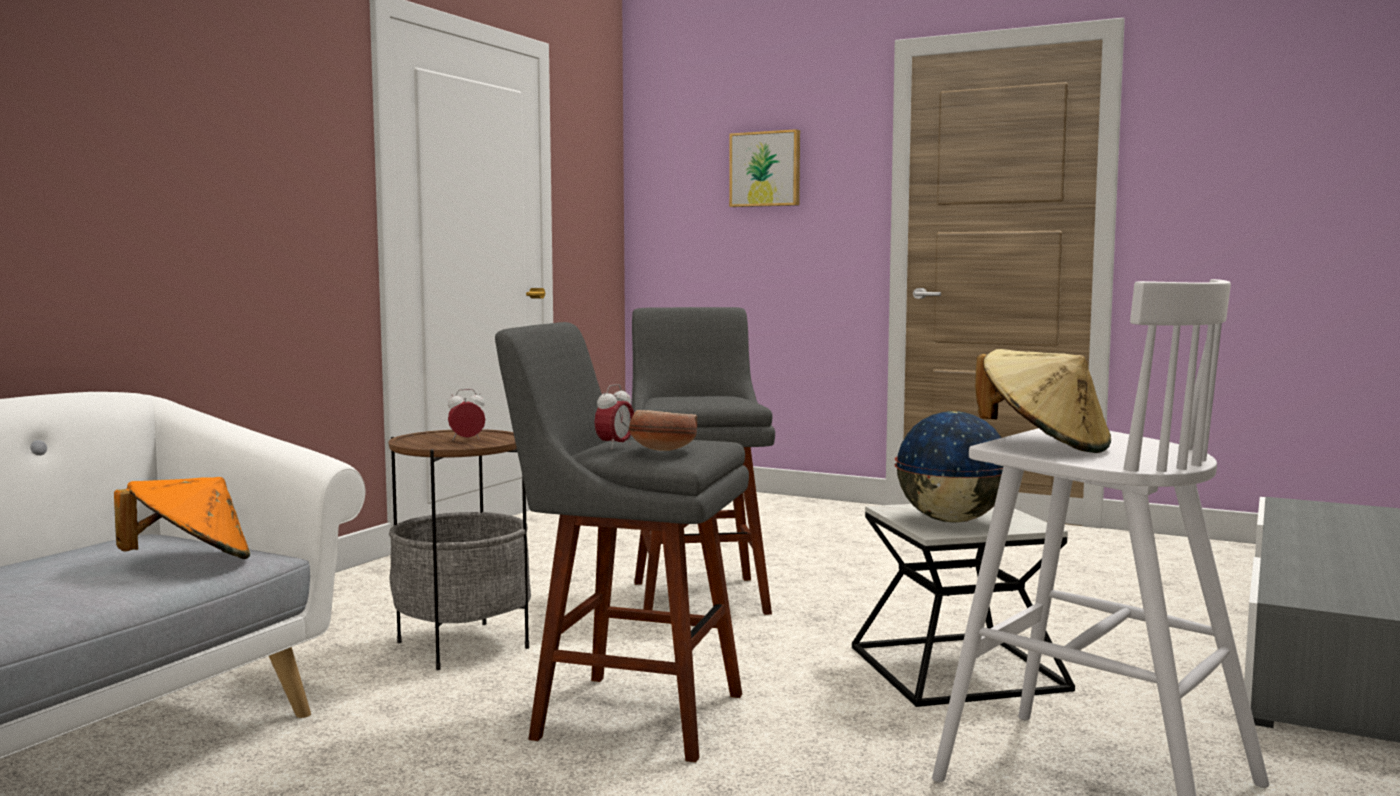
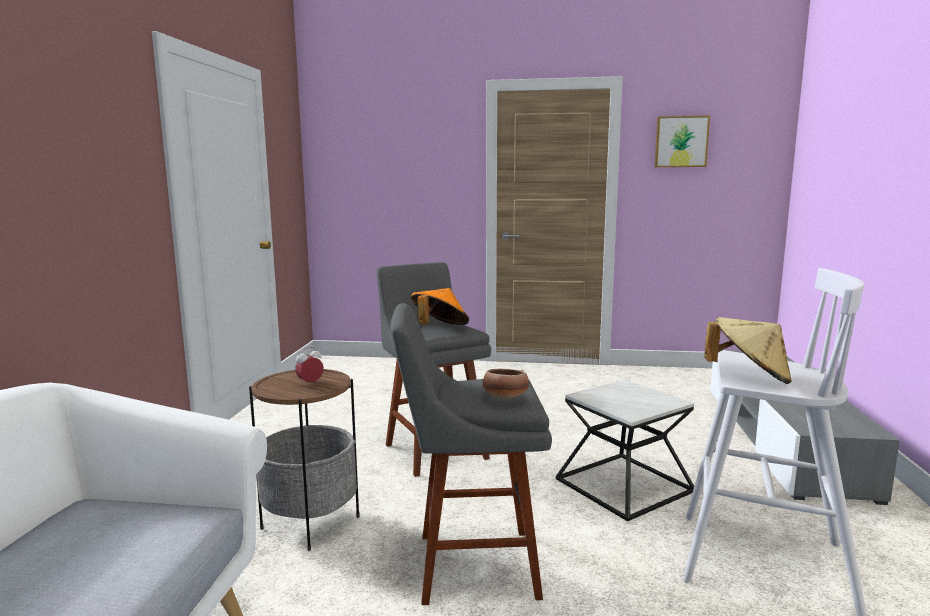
camera: 20 degrees left, 5 degrees up
orange hat [114,477,250,559] -> orange hat moved to [411,288,469,325]
alarm clock [595,384,634,449] -> none
picture [729,129,800,207] -> picture moved to [655,116,710,167]
globe [895,411,1003,523] -> none

